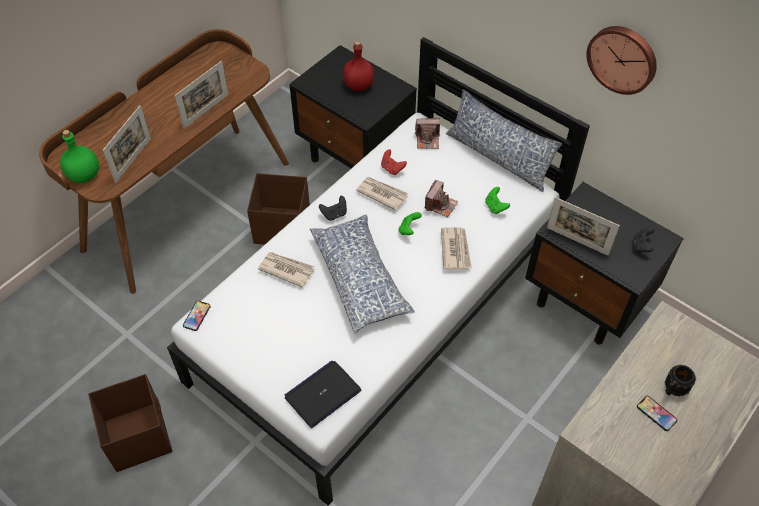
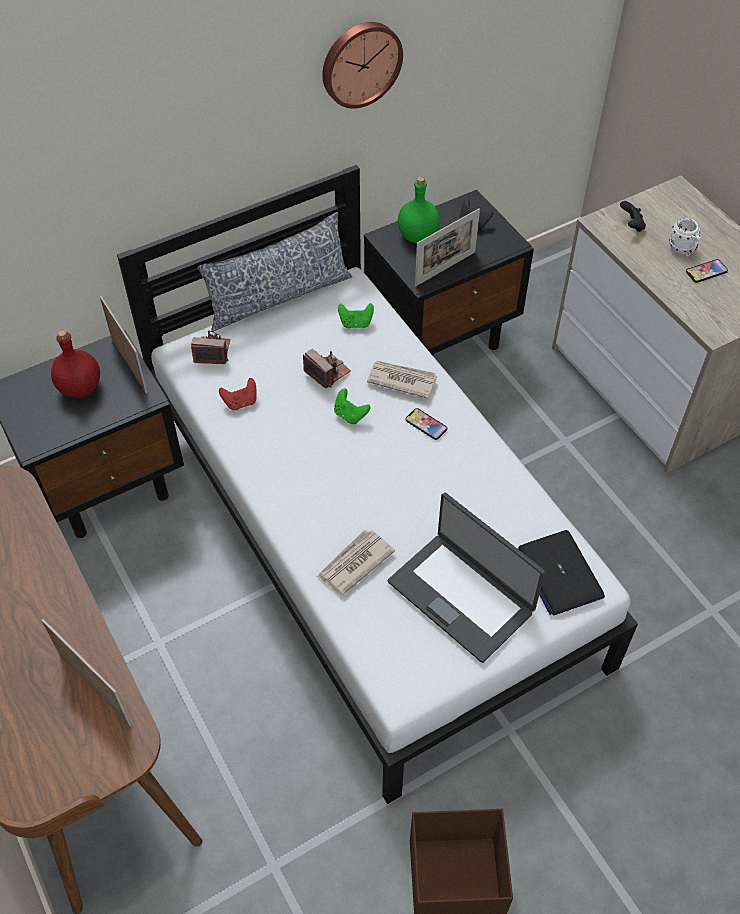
camera: 70 degrees left, 0 degrees up
green bottle [60,130,99,183] -> green bottle moved to [398,176,440,243]
picture frame [175,61,229,129] -> picture frame moved to [100,296,147,393]
phone [183,301,211,331] -> phone moved to [405,408,447,440]
brown storage box [247,173,310,245] -> none
pillow [310,215,415,334] -> none
black game controller [319,196,347,220] -> black game controller moved to [620,201,646,232]
newspaper [356,177,408,211] -> none
camera [415,118,440,149] -> camera turned 105 degrees counterclockwise [191,330,230,364]
black mug [665,365,696,396] -> white mug [669,219,701,256]
none -> laptop [388,493,545,663]

